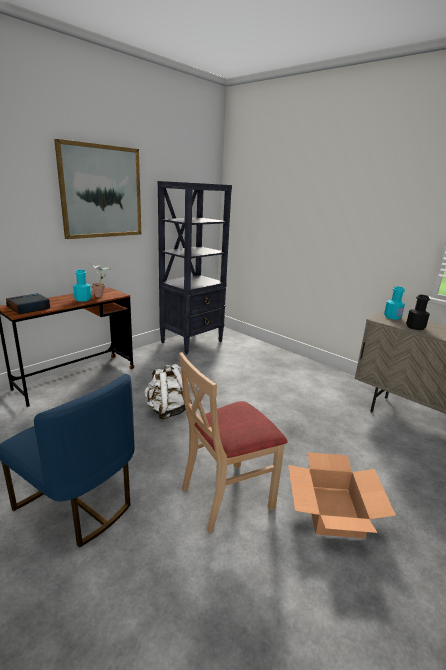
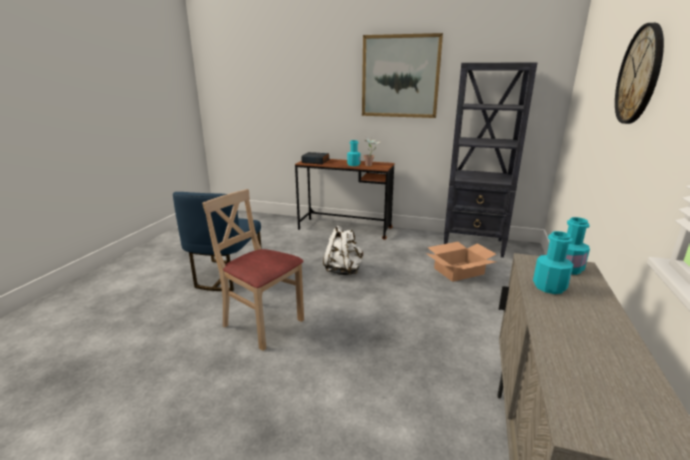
camera: 65 degrees right, 0 degrees up
cardboard box [288,452,396,538] -> cardboard box moved to [426,242,496,282]
black bottle [406,295,430,330] -> turquoise bottle [533,231,573,294]
none -> wall clock [615,23,664,124]

